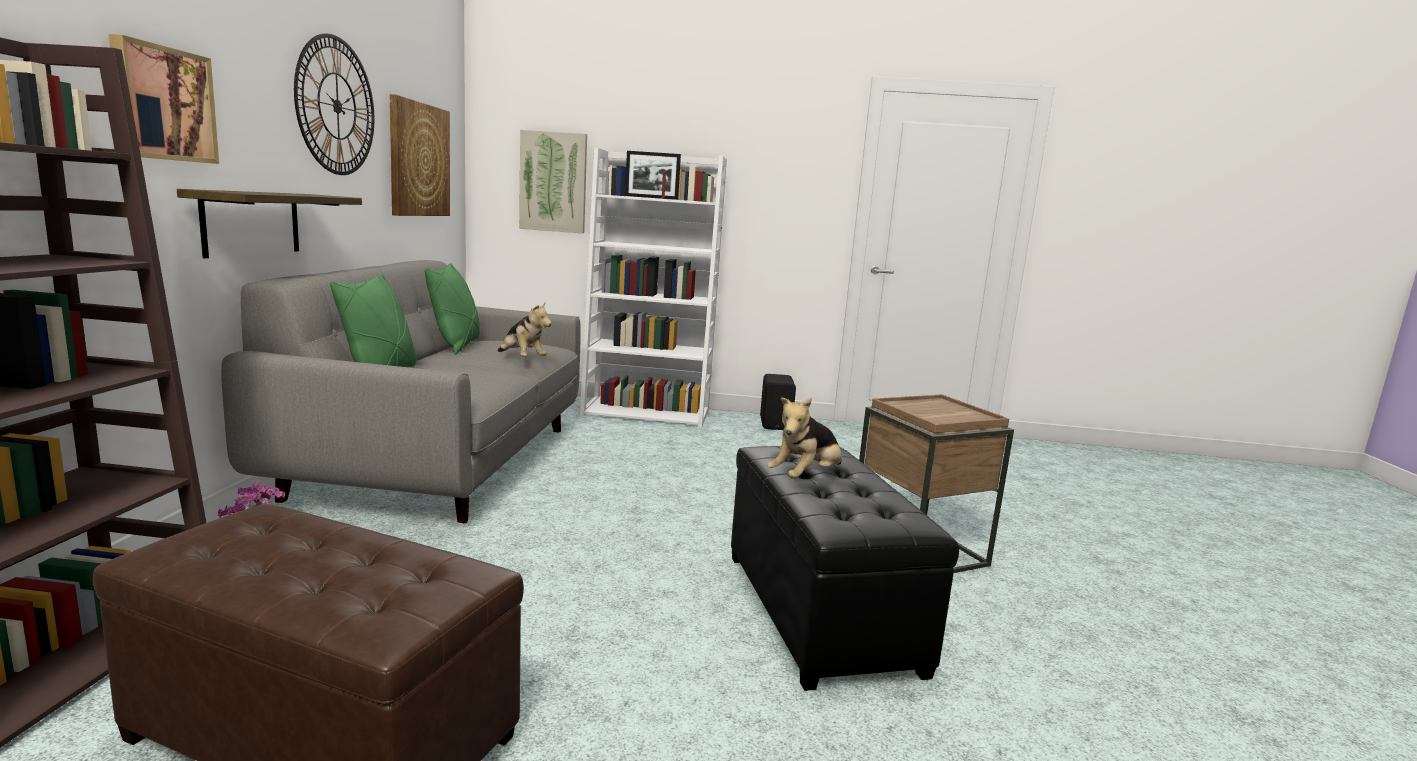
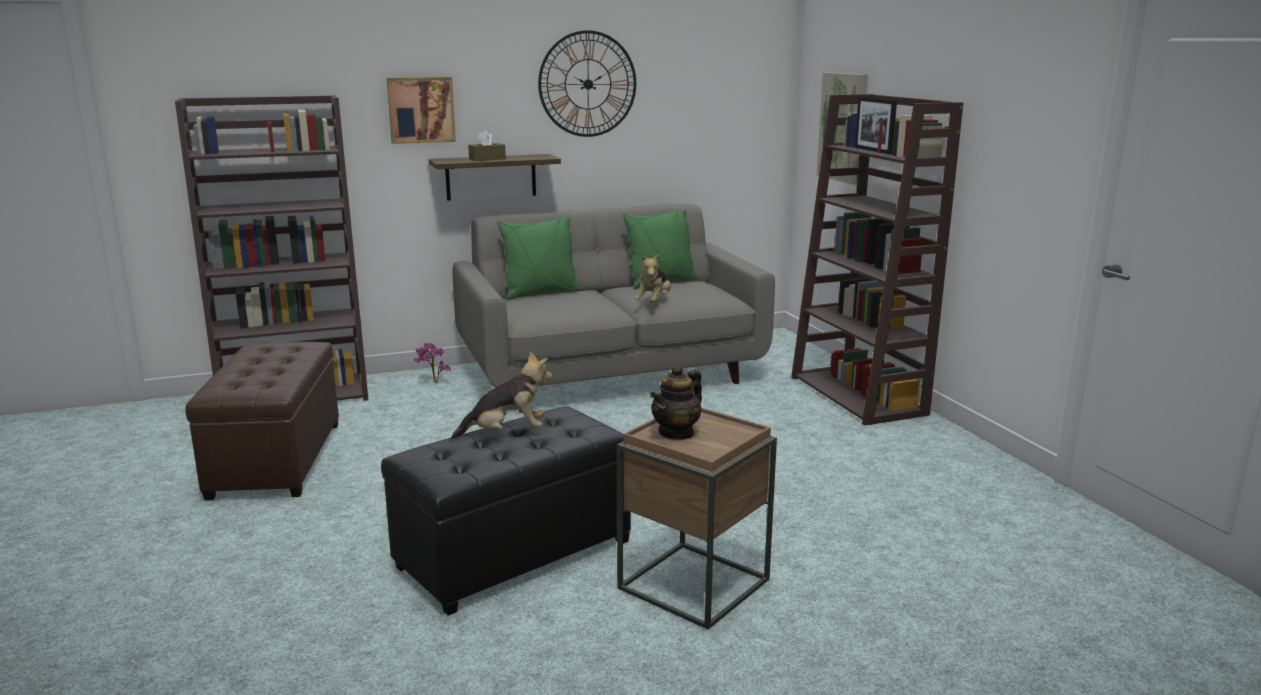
camera: 65 degrees right, 5 degrees up
picture [390,94,450,216] -> none
white bookcase [580,148,727,428] -> brown bookcase [791,94,963,426]
black speaker [760,374,796,430] -> none
plush toy [767,397,842,479] -> plush toy turned 150 degrees clockwise [451,351,552,439]
none -> brown tissue box [468,130,506,161]
none -> teapot [650,365,702,441]

